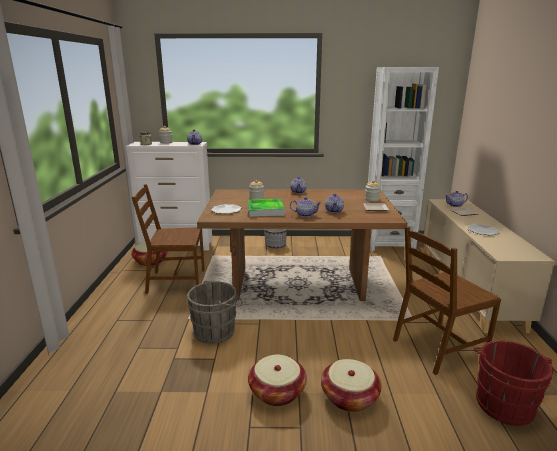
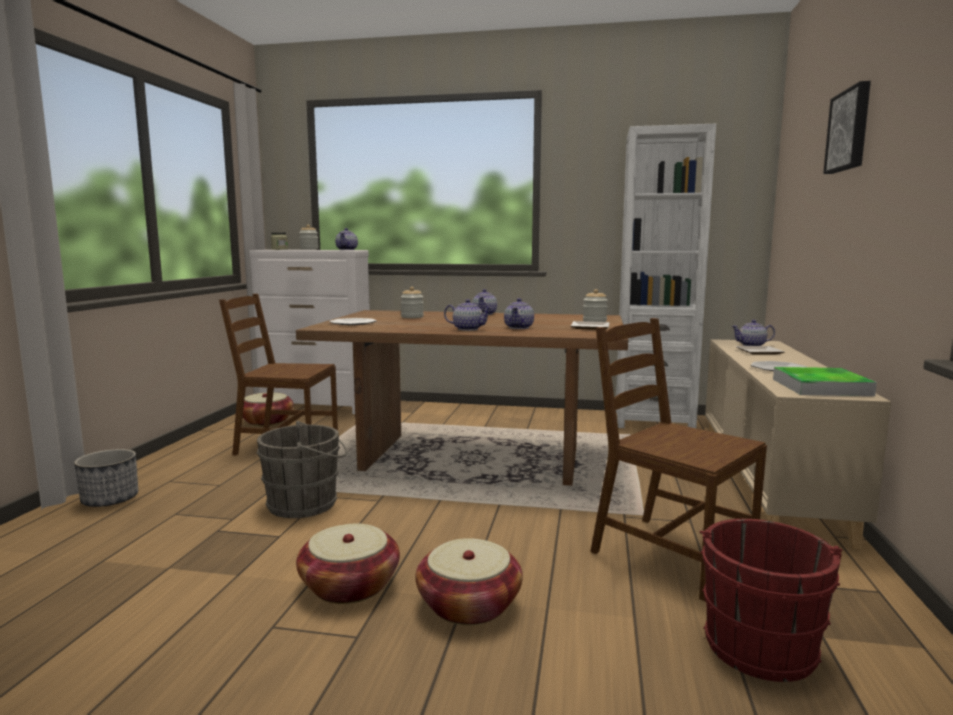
camera: 10 degrees right, 10 degrees down
tray [248,199,284,217] -> tray moved to [773,367,877,396]
planter [264,229,287,248] -> planter moved to [74,449,138,507]
brown chair [393,226,501,375] -> brown chair turned 60 degrees clockwise [590,318,767,602]
none -> picture [823,81,871,174]

